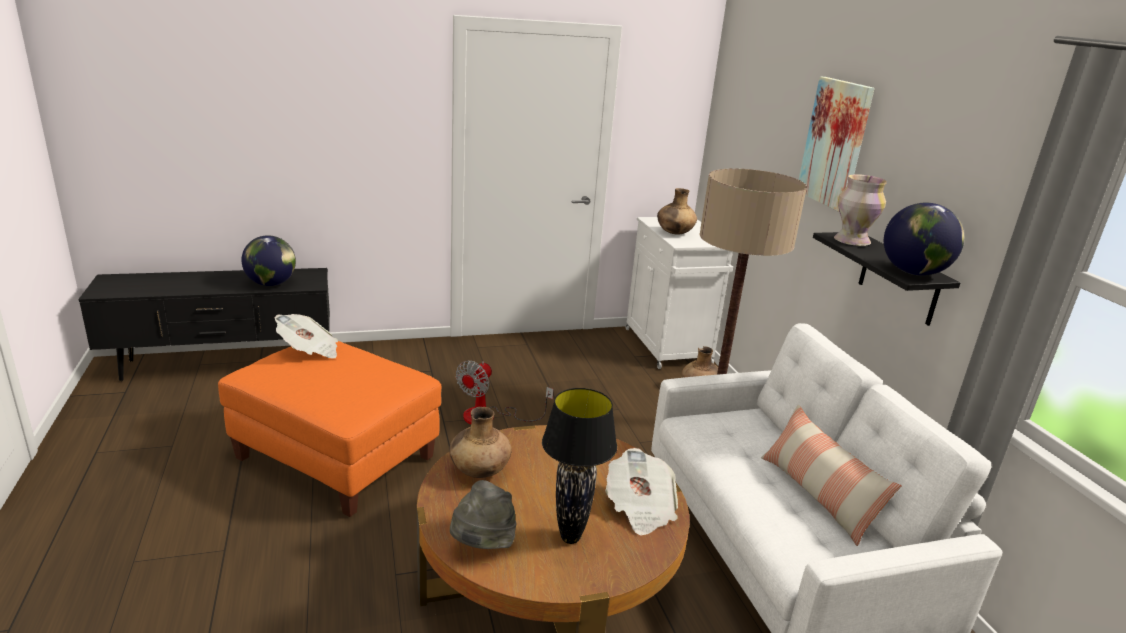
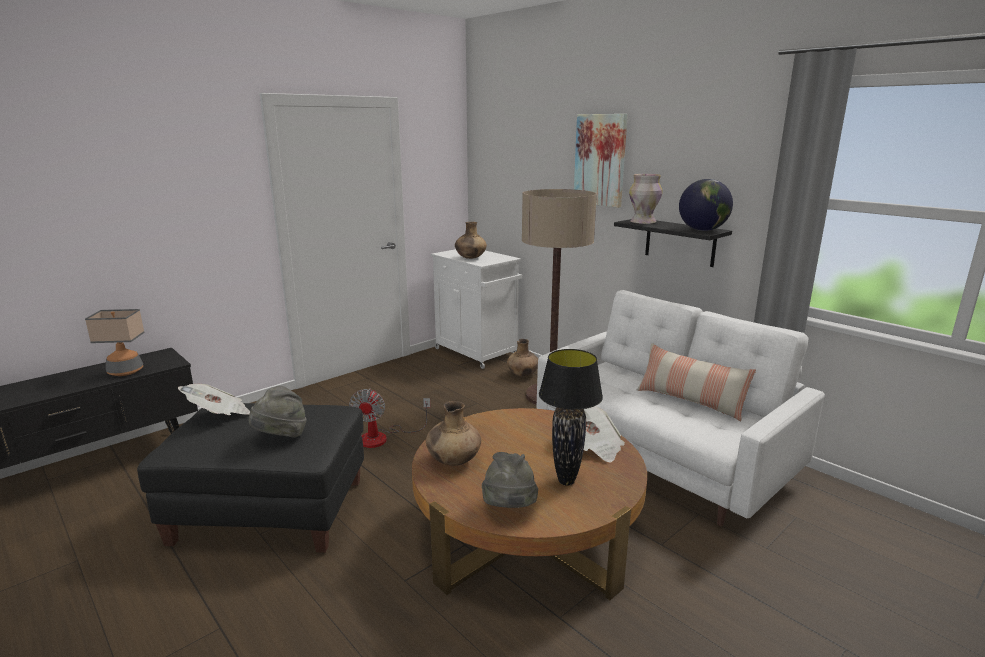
camera: 25 degrees left, 5 degrees down
orange ottoman [218,341,441,517] -> black ottoman [137,403,364,553]
globe [242,235,296,286] -> table lamp [85,309,145,376]
none -> grey hat [249,386,306,438]

